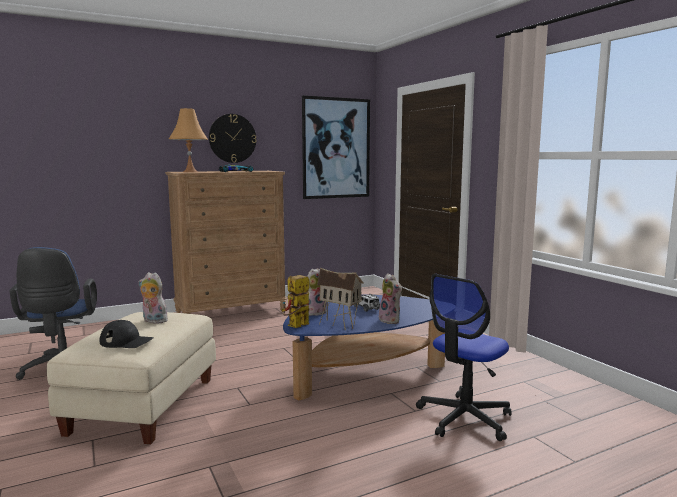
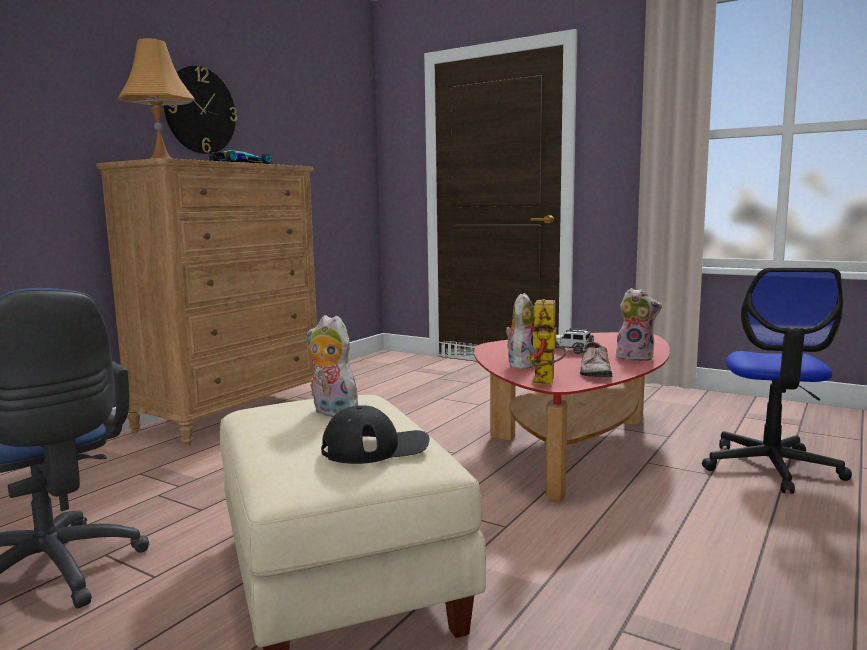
camera: 30 degrees left, 0 degrees up
plush toy [138,272,168,324] -> plush toy turned 45 degrees clockwise [307,315,358,417]
blue coffee table [283,294,445,400] -> red coffee table [474,332,670,502]
picture [302,95,370,199] -> none
toy house [317,268,364,330] -> shoe [580,342,612,377]

